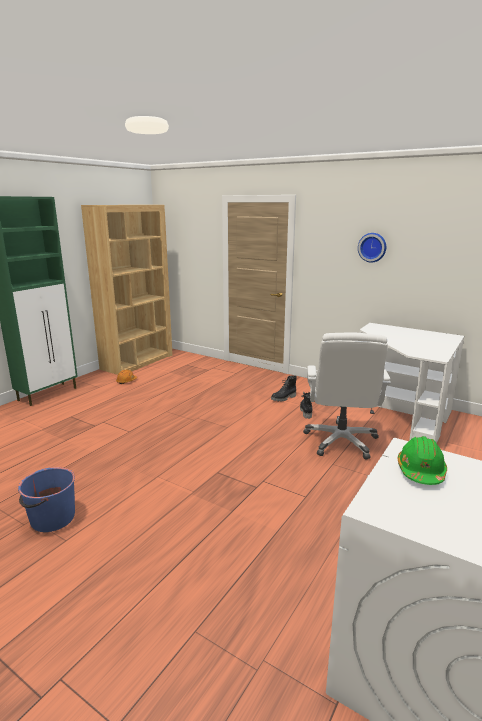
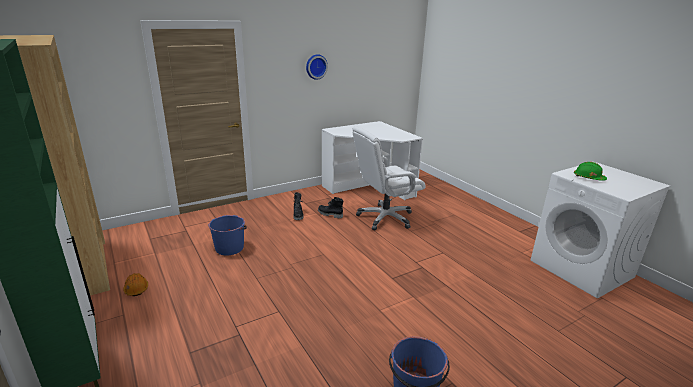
camera: 65 degrees left, 5 degrees up
white office chair [303,332,391,459] -> white office chair turned 120 degrees clockwise [352,127,426,230]
none -> blue bucket [209,215,247,255]

